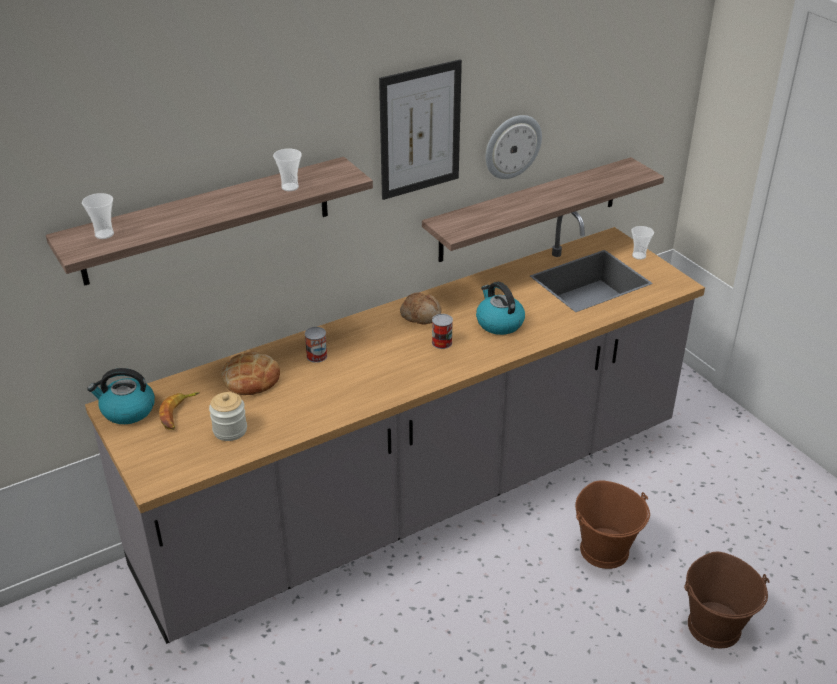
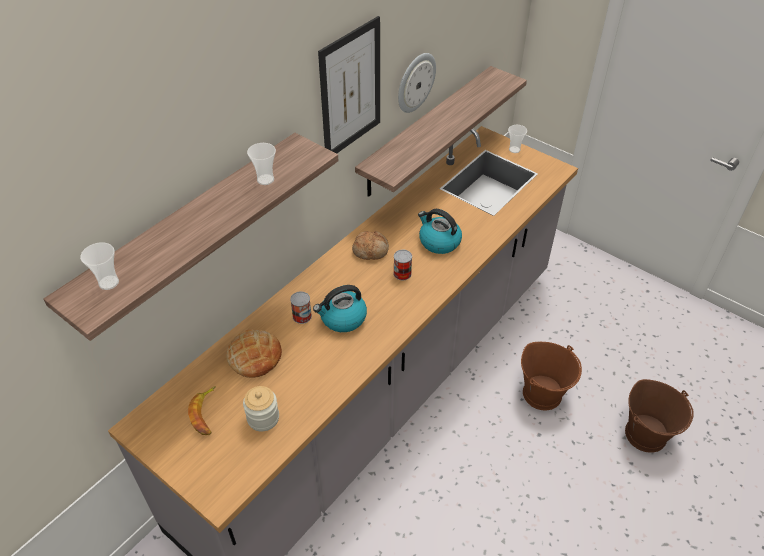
camera: 20 degrees left, 10 degrees up
kettle [87,368,155,424] -> kettle moved to [313,285,367,332]

